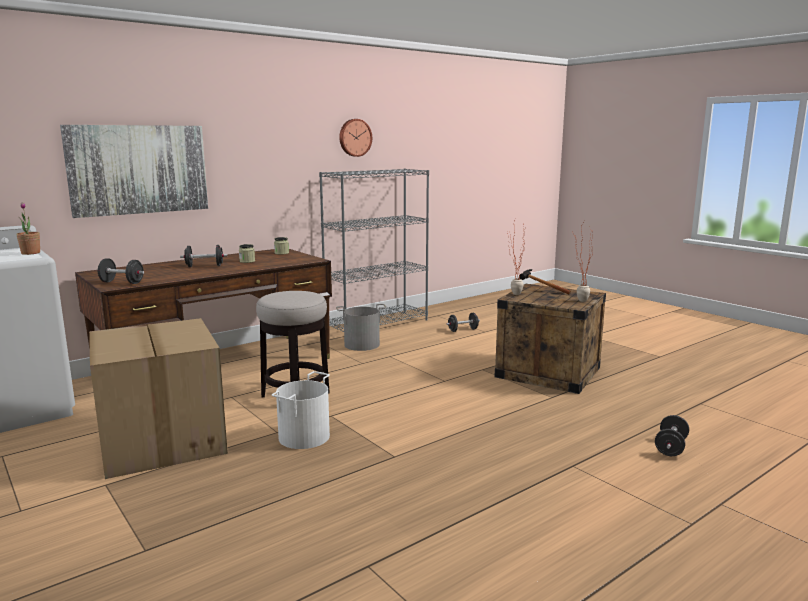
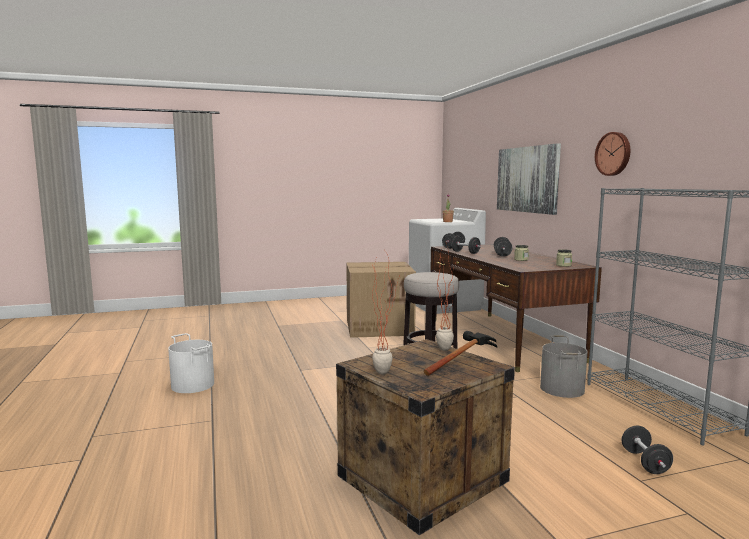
camera: 110 degrees right, 5 degrees down
white bucket [272,371,330,449] -> white bucket moved to [168,333,214,393]
wall clock [339,119,372,157] -> wall clock moved to [595,132,630,176]
black dumbbell [655,415,689,456] -> black dumbbell moved to [452,236,481,254]

